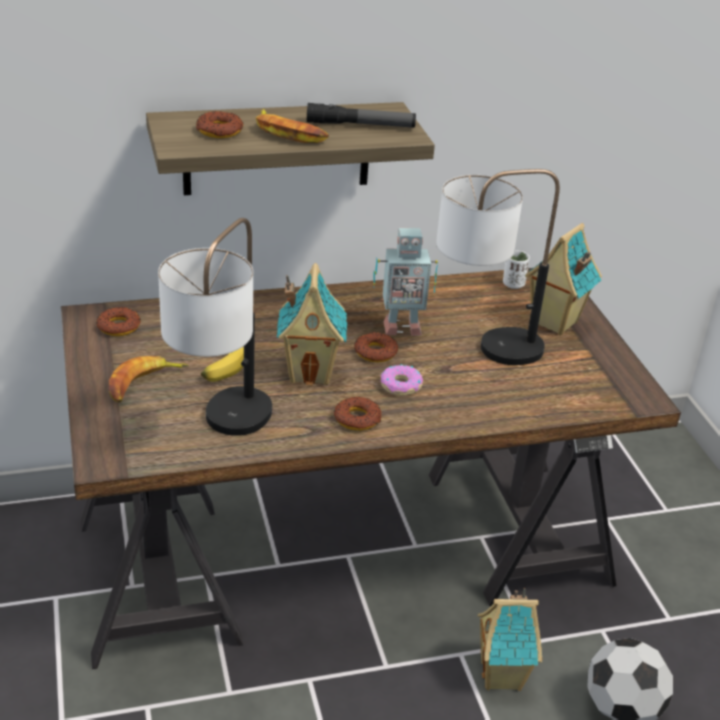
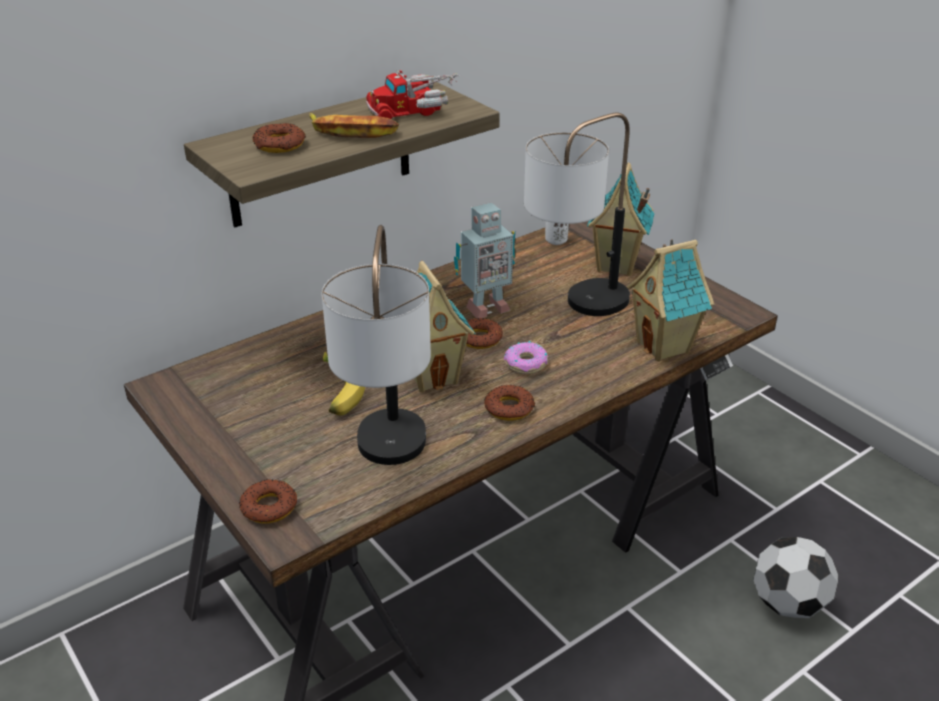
camera: 20 degrees left, 0 degrees up
donut [96,307,141,336] -> donut moved to [239,479,297,523]
banana [109,356,189,403] -> none
flashlight [307,103,416,128] -> toy truck [366,70,459,119]
toy house [478,588,542,691] -> toy house moved to [627,239,714,361]

